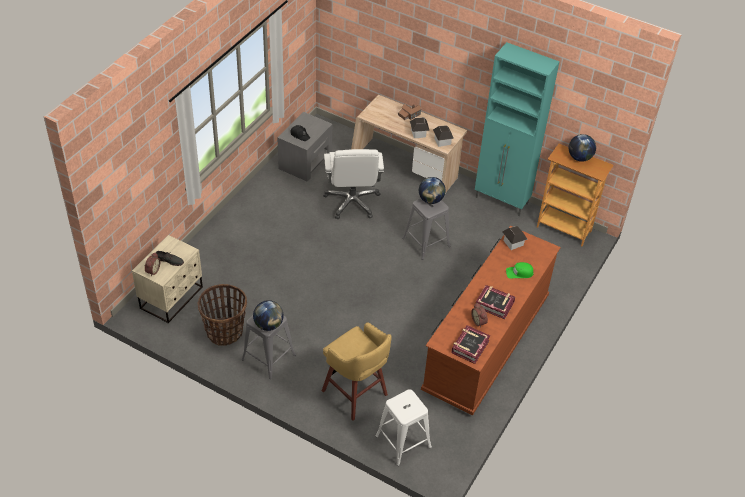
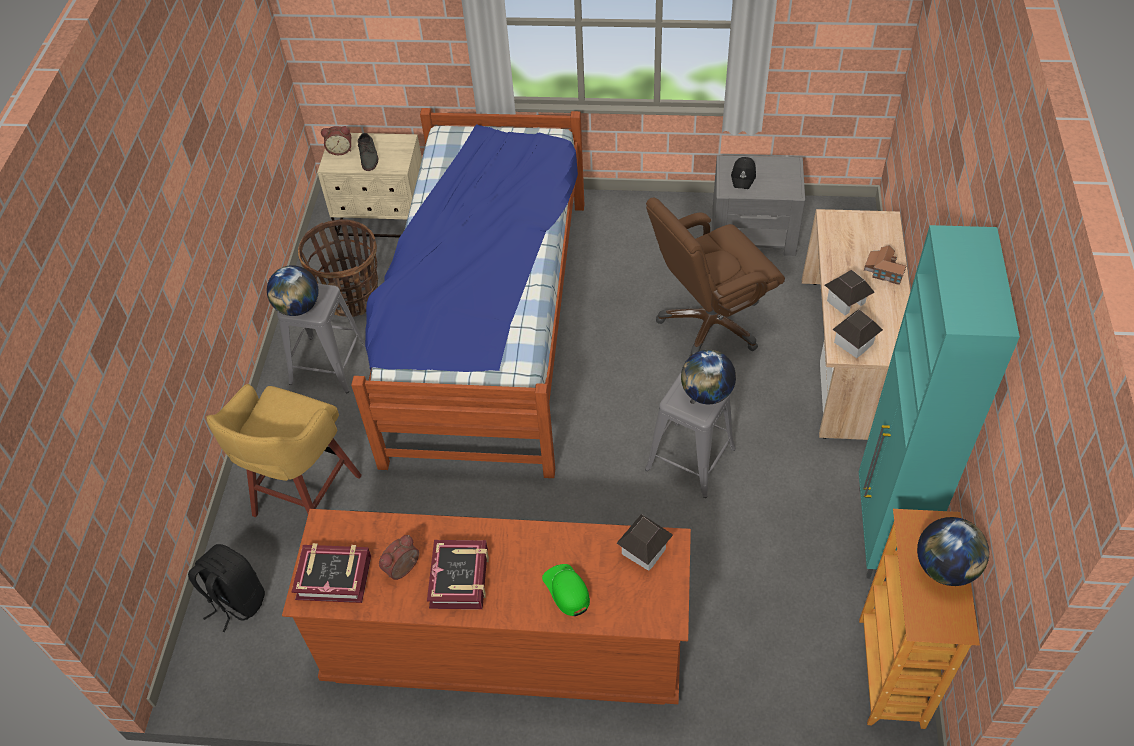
camera: 70 degrees right, 5 degrees up
white office chair [323,149,384,219] -> brown office chair [646,198,785,357]
white stool [375,389,432,466] -> black backpack [188,544,265,632]
none -> bed [351,108,584,478]

